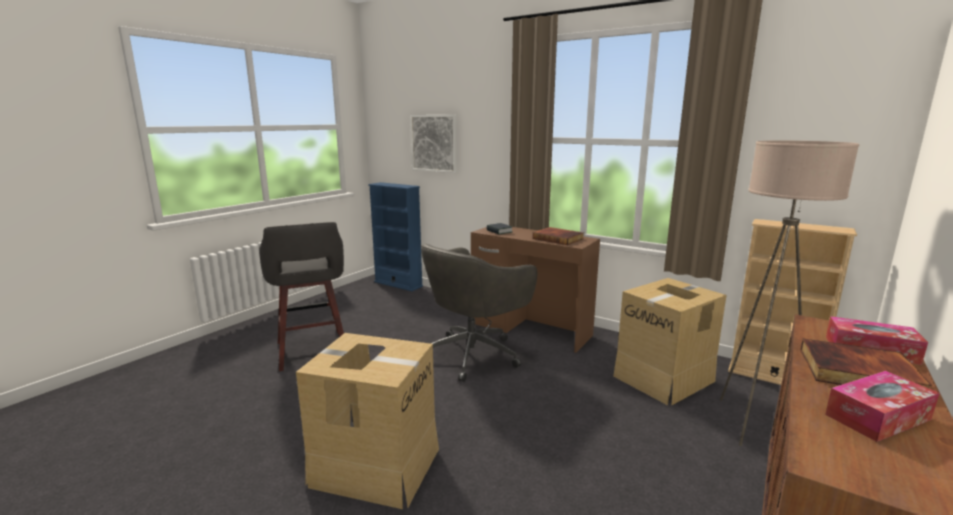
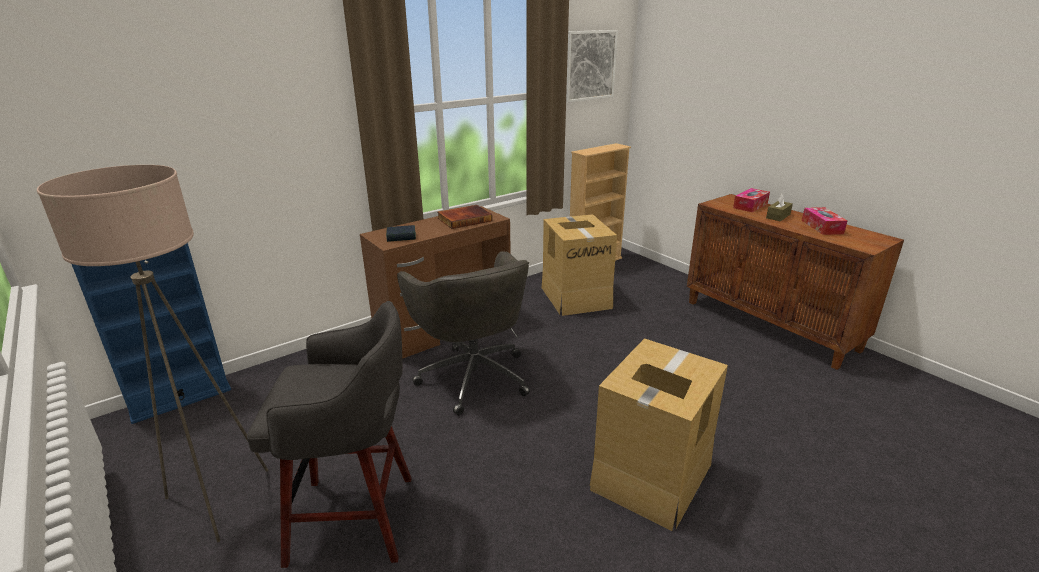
camera: 70 degrees left, 10 degrees up
picture [410,115,457,173] -> picture moved to [566,30,618,103]
beige floor lamp [720,141,859,446] -> beige floor lamp moved to [37,165,268,542]
book [800,338,932,388] -> brown tissue box [766,194,793,221]

